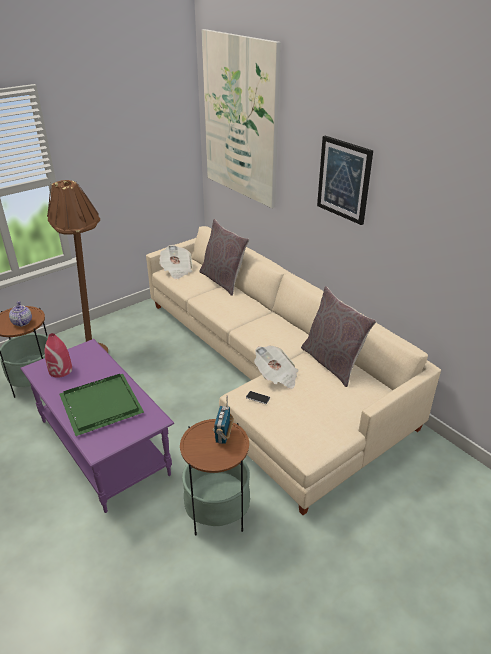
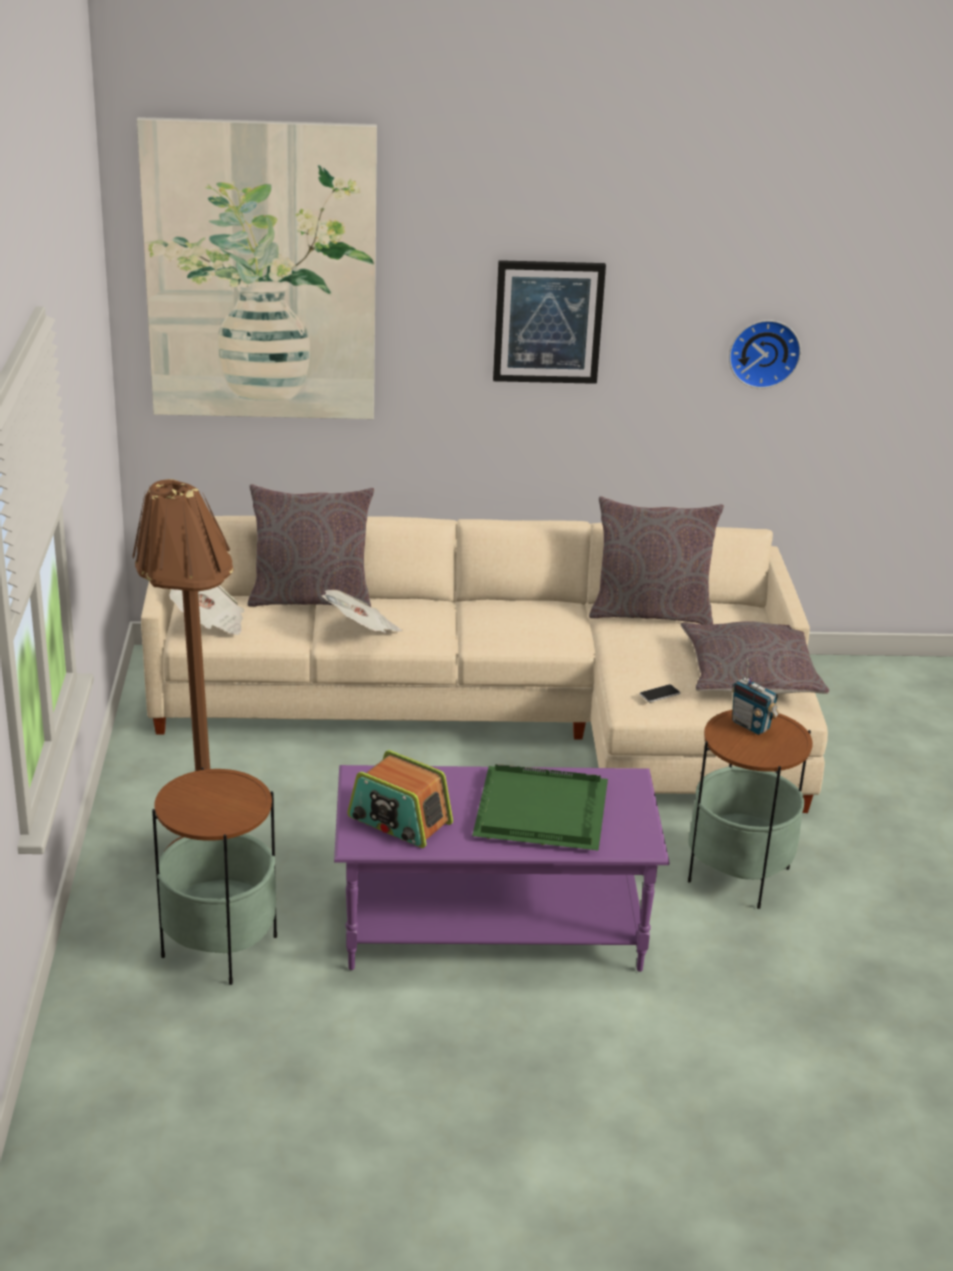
camera: 55 degrees left, 5 degrees down
teapot [9,301,32,327] -> none
red vase [45,333,72,378] -> radio [347,750,453,848]
newspaper [254,346,298,389] -> newspaper moved to [321,590,403,633]
none -> grey pillow [681,621,829,694]
none -> wall clock [729,320,801,389]

